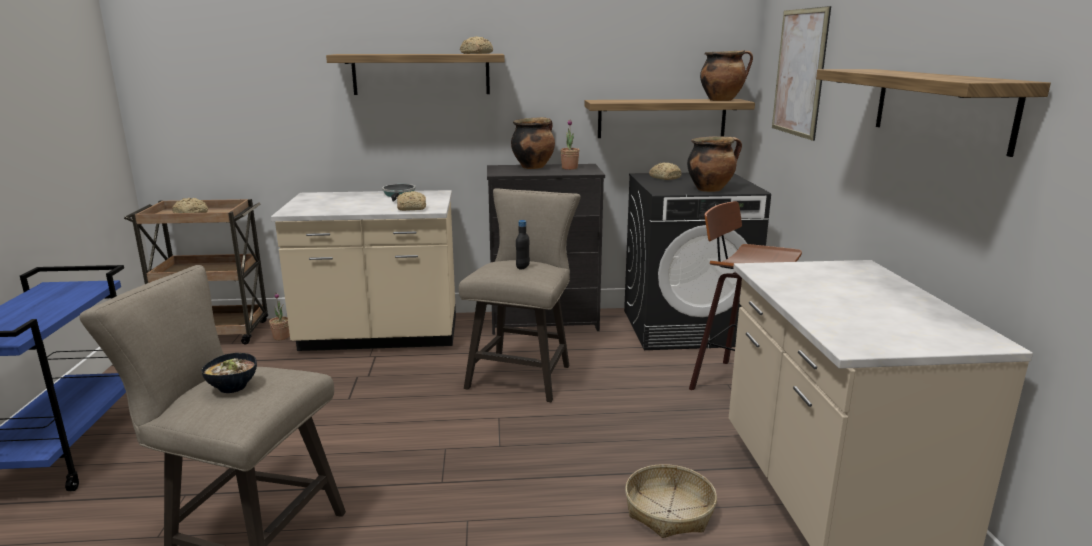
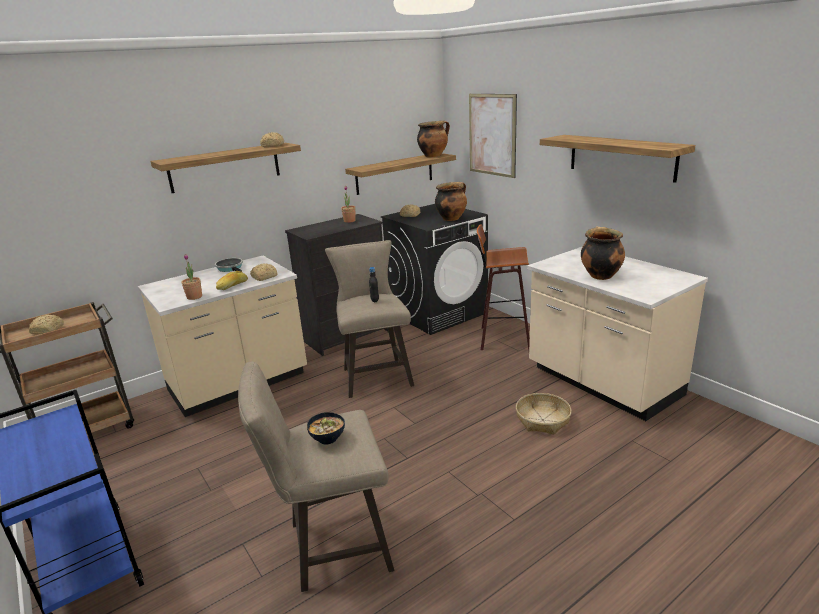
camera: 30 degrees left, 5 degrees up
potted plant [269,293,290,340] -> potted plant moved to [182,254,202,300]
cooking pot [511,117,555,169] -> cooking pot moved to [581,226,625,280]
none -> bread [216,271,248,290]

